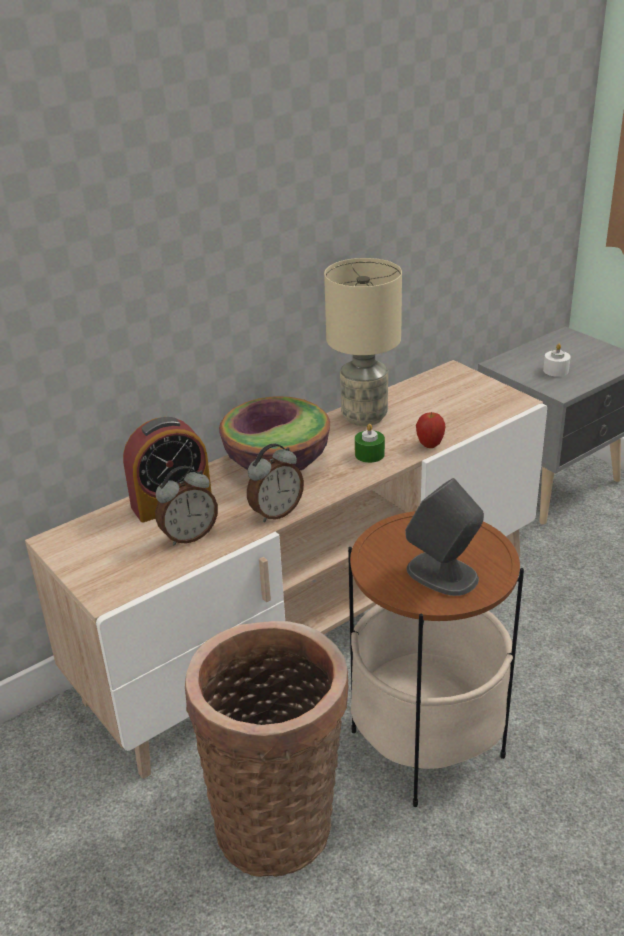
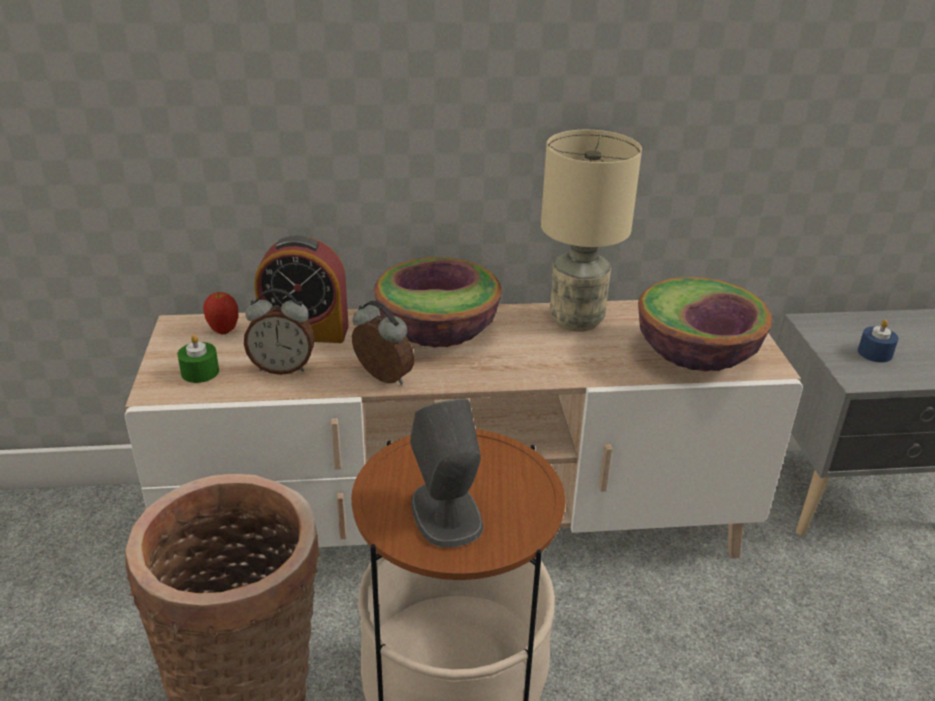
camera: 30 degrees right, 0 degrees up
alarm clock [247,443,304,522] -> alarm clock turned 135 degrees counterclockwise [352,300,414,385]
green candle [355,424,385,463] -> green candle moved to [177,335,219,383]
apple [416,412,445,448] -> apple moved to [203,292,238,334]
white candle [543,344,570,377] -> blue candle [858,319,899,362]
none -> bowl [638,277,772,372]

